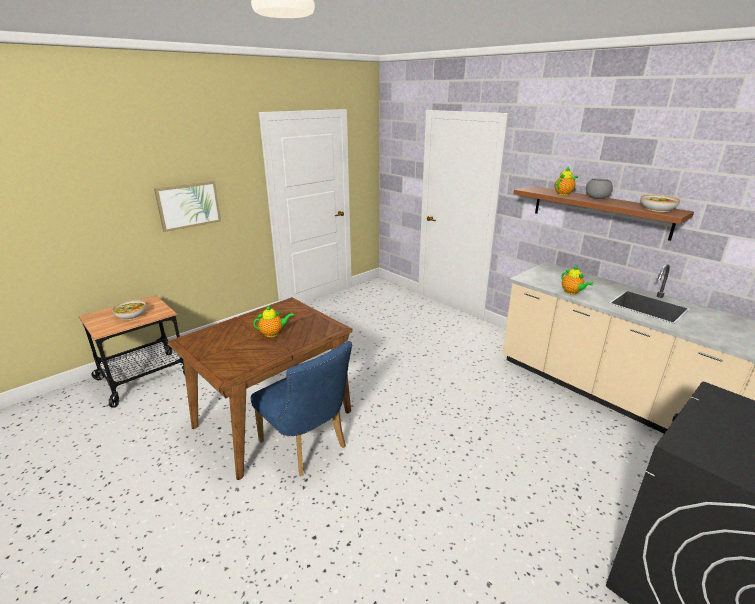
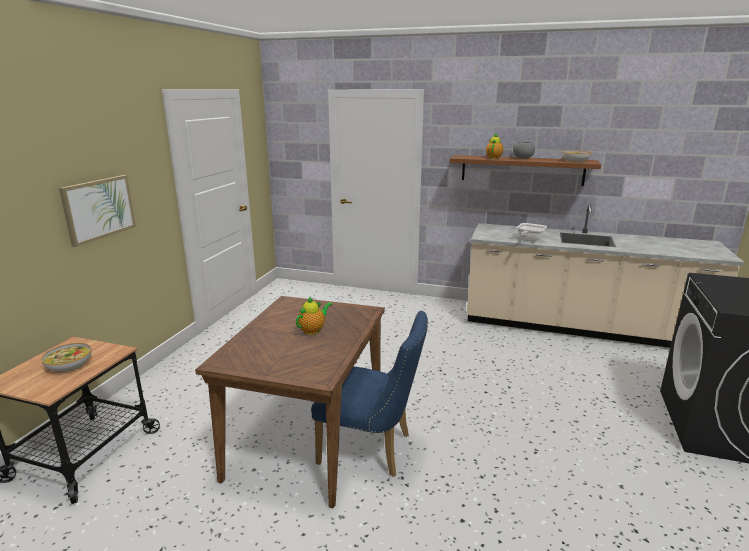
camera: 30 degrees left, 5 degrees down
teapot [561,266,593,295] -> frying pan [517,223,547,242]

